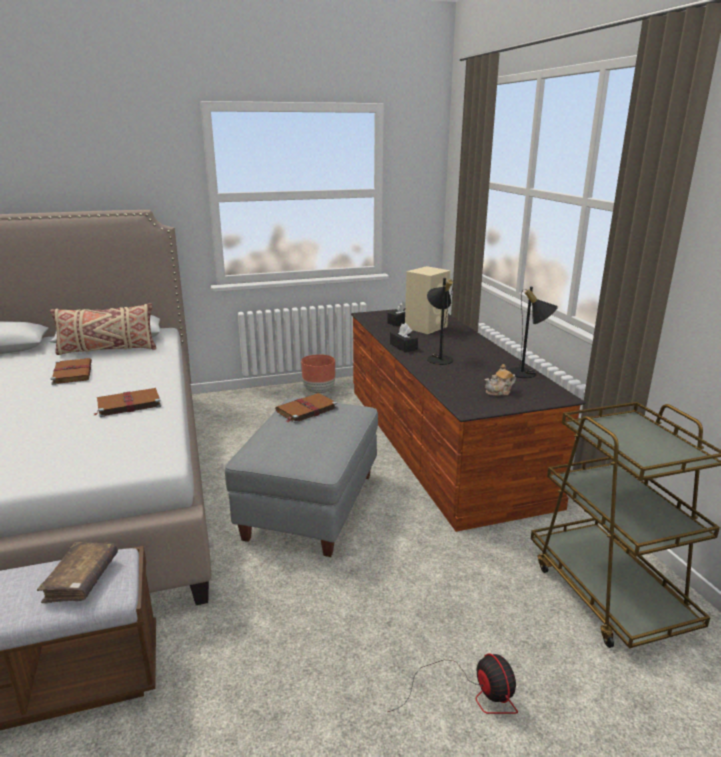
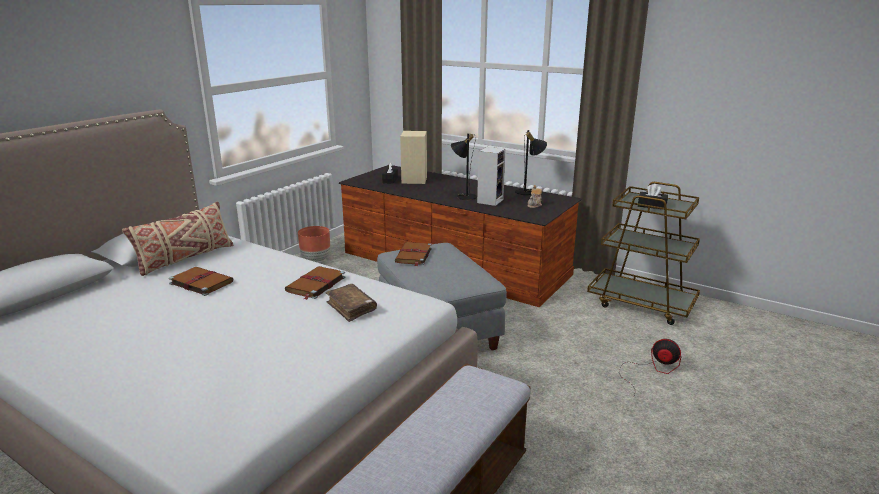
camera: 40 degrees left, 0 degrees up
brown book [37,542,118,603] -> brown book moved to [326,284,377,322]
black tissue box [390,323,418,352] -> black tissue box moved to [638,184,668,209]
none -> speaker [477,147,506,206]

